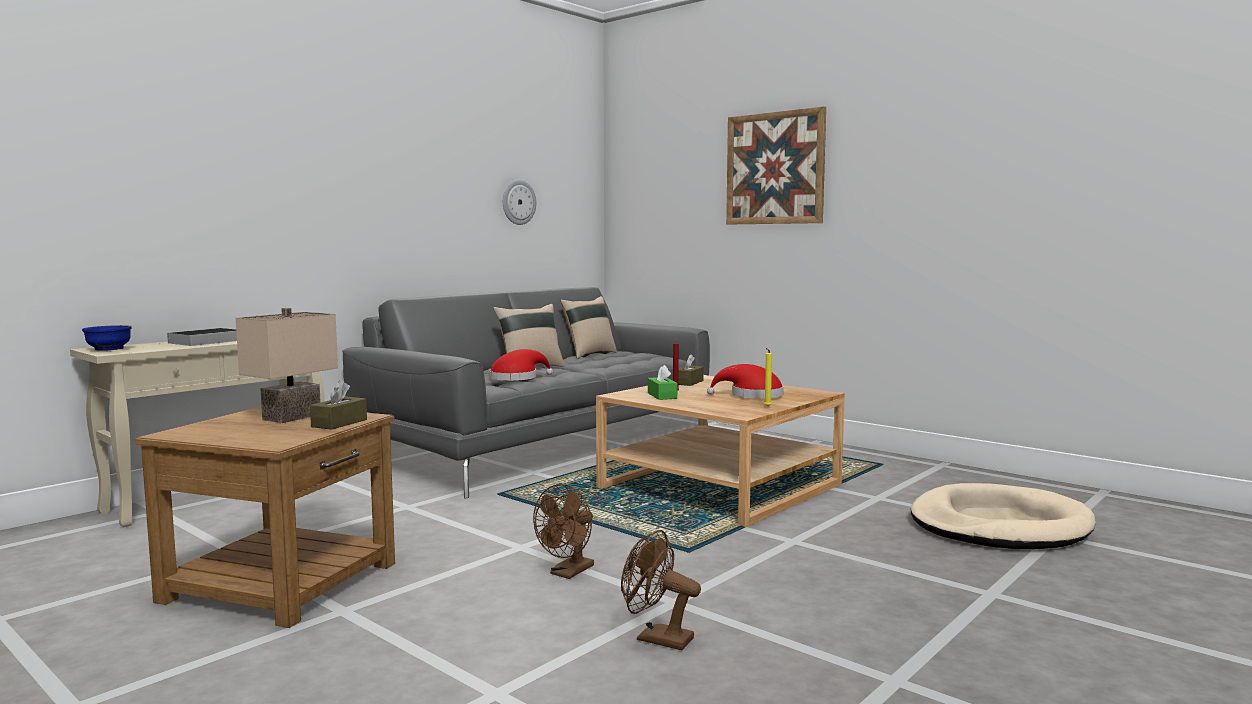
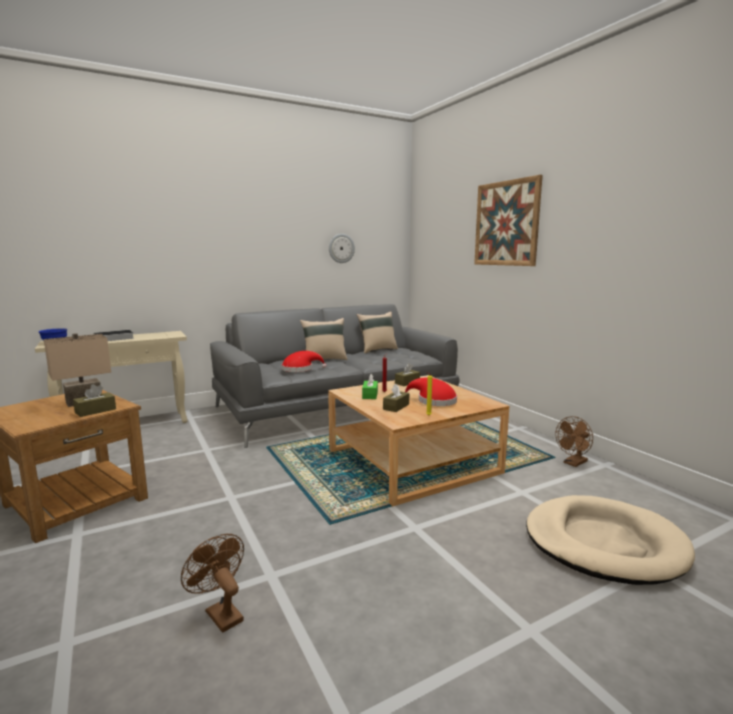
camera: 20 degrees right, 5 degrees up
brown fan [533,484,594,579] -> brown fan moved to [555,416,593,467]
none -> brown tissue box [383,384,409,412]

